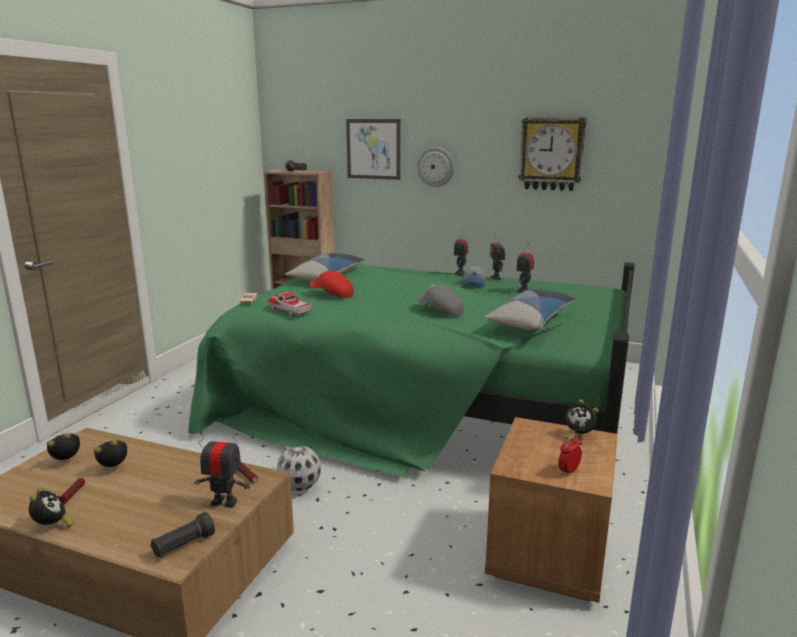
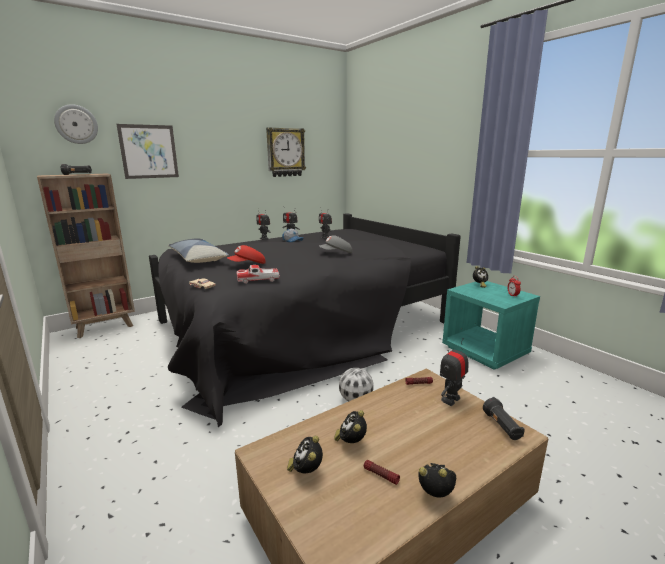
camera: 55 degrees left, 0 degrees up
green bed [188,262,635,477] -> black bed [149,213,461,427]
wall clock [417,147,454,187] -> wall clock moved to [54,104,98,144]
pillow [484,289,576,330] -> none
brown nightstand [485,417,618,603] -> turquoise nightstand [442,281,540,370]

